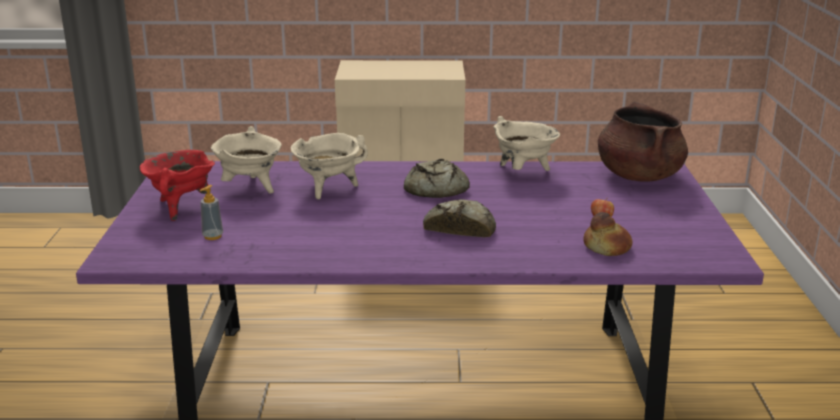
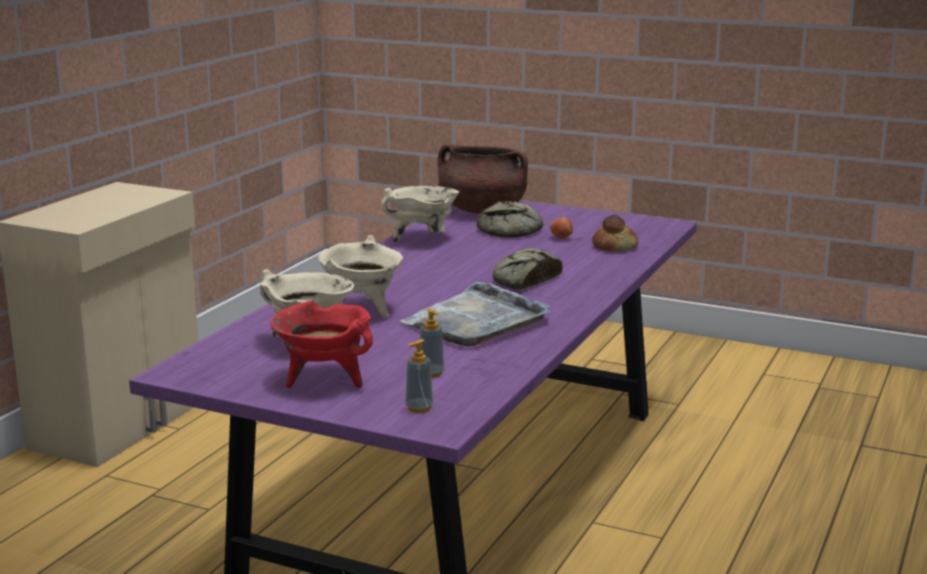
camera: 65 degrees left, 5 degrees down
bread [404,159,470,198] -> bread moved to [476,201,543,238]
none -> grey tray [400,282,550,347]
none -> soap dispenser [405,339,433,413]

